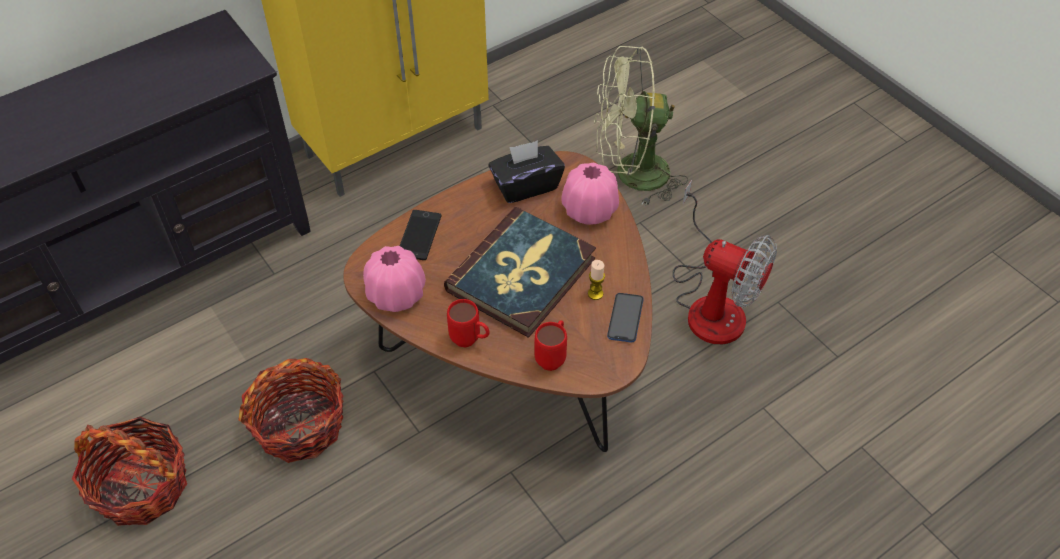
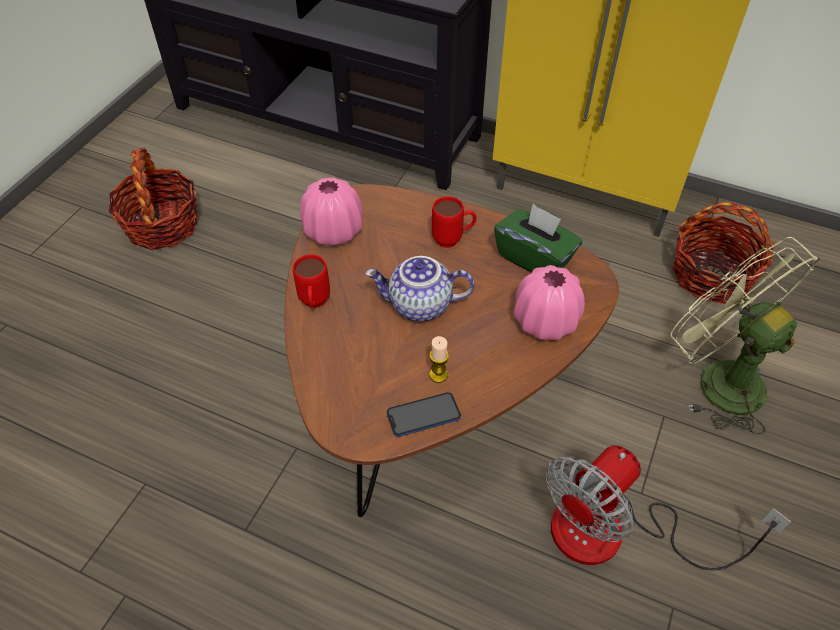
camera: 60 degrees right, 0 degrees up
basket [239,358,344,463] -> basket moved to [672,202,774,304]
phone [400,210,441,260] -> none
book [444,207,596,338] -> teapot [365,256,475,321]
black tissue box [488,140,565,203] -> green tissue box [494,204,582,273]
red mug [534,320,567,371] -> red mug moved to [432,196,477,248]
fan [673,180,777,344] -> fan turned 45 degrees clockwise [546,445,792,571]

